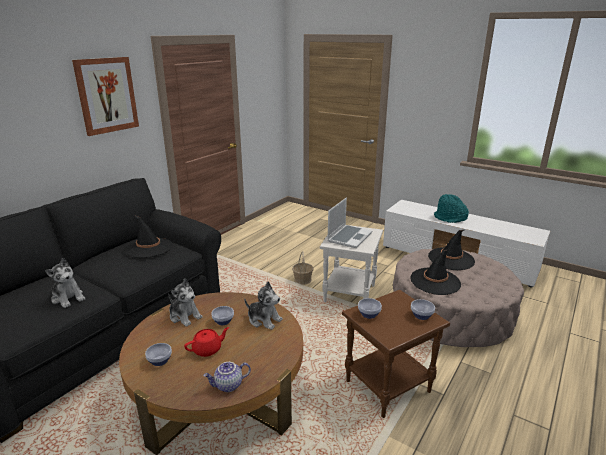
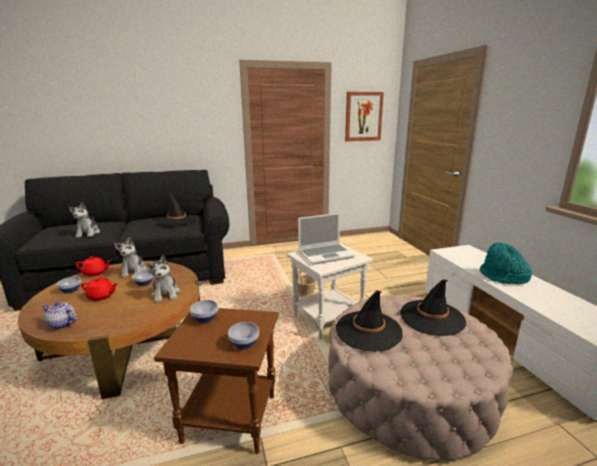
camera: 40 degrees right, 5 degrees down
picture [72,57,139,136] -> picture moved to [345,92,384,141]
none -> red teapot [76,257,111,276]

